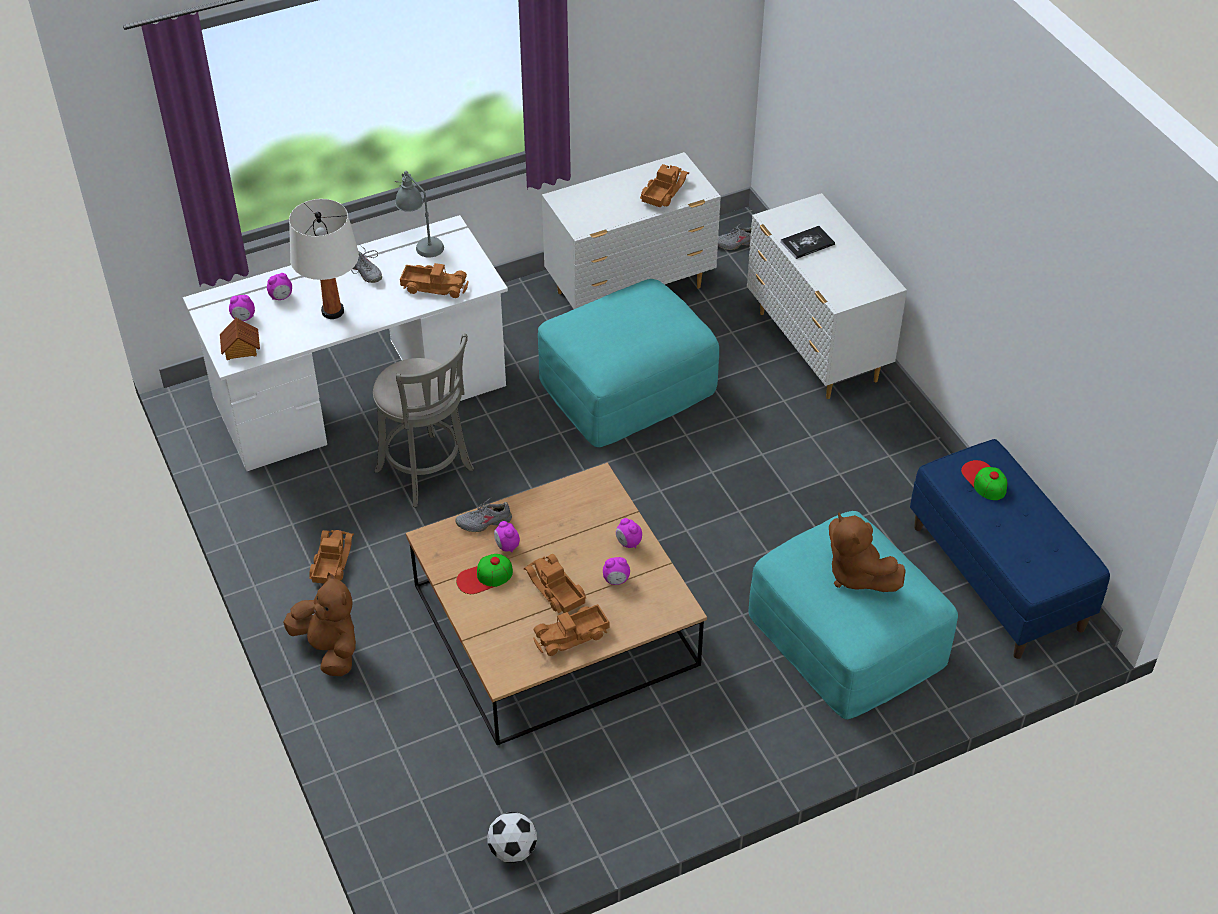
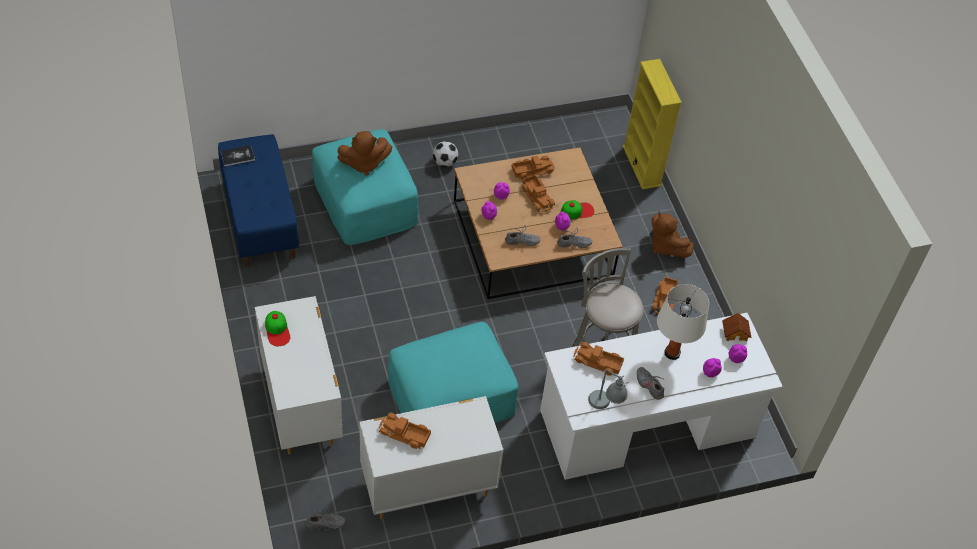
camera: 175 degrees left, 5 degrees up
football [487,812,537,863] -> football moved to [433,141,458,167]
toy truck [640,164,689,208] -> toy truck turned 75 degrees clockwise [378,413,431,449]
book [781,226,835,259] -> book moved to [220,145,255,167]
brown plush toy [829,512,906,592] -> brown plush toy turned 105 degrees clockwise [337,131,392,176]
cap [961,460,1008,500] -> cap moved to [265,311,290,346]
none -> grey shoe [505,225,540,246]
none -> yellow bookcase [623,59,682,190]

